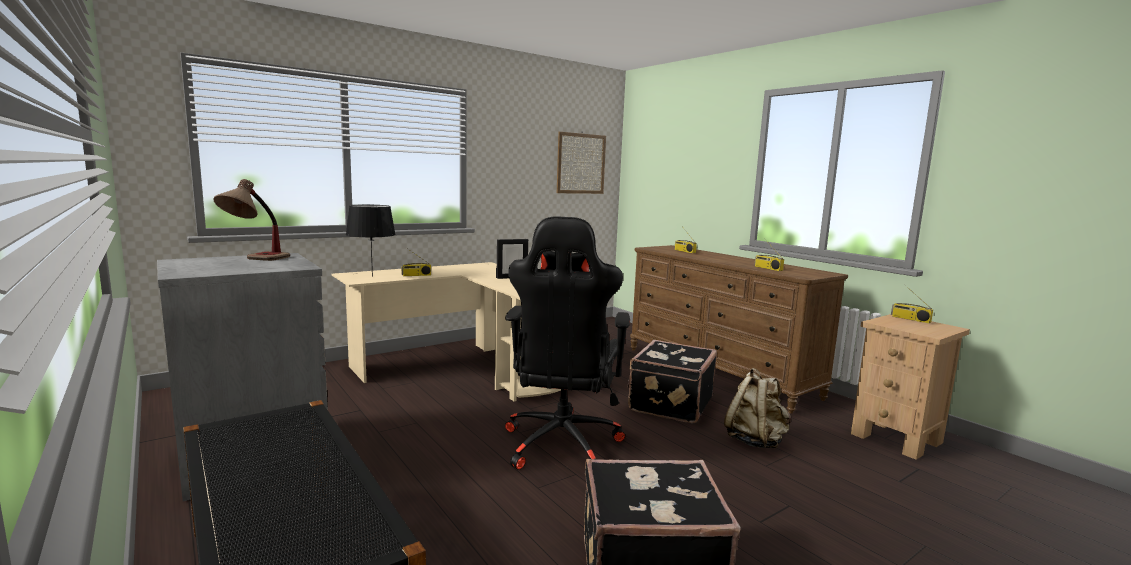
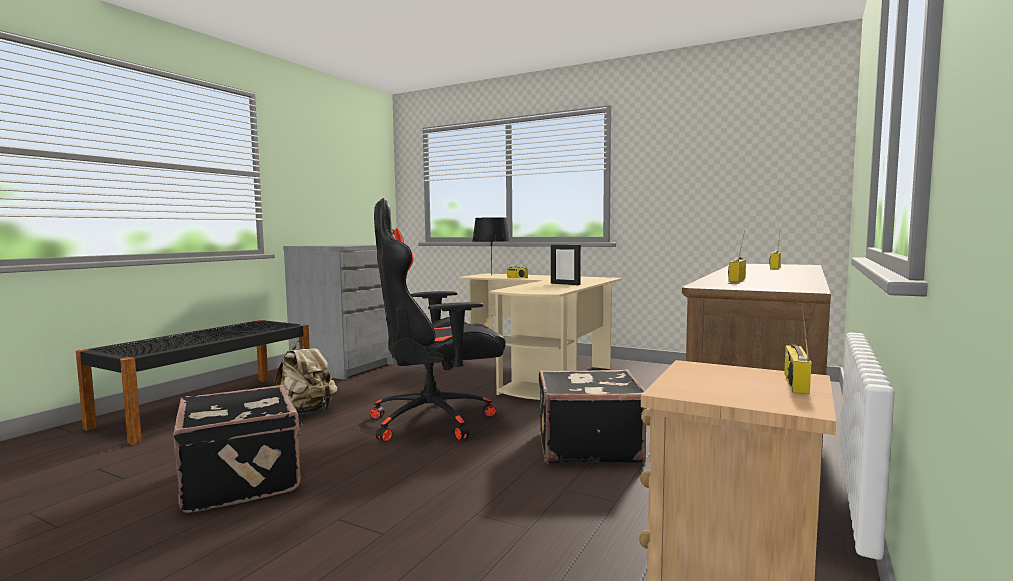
camera: 65 degrees right, 5 degrees down
table lamp [213,179,290,261] -> none
picture [557,132,606,194] -> none
beige backpack [724,368,791,448] -> beige backpack moved to [273,340,337,415]

